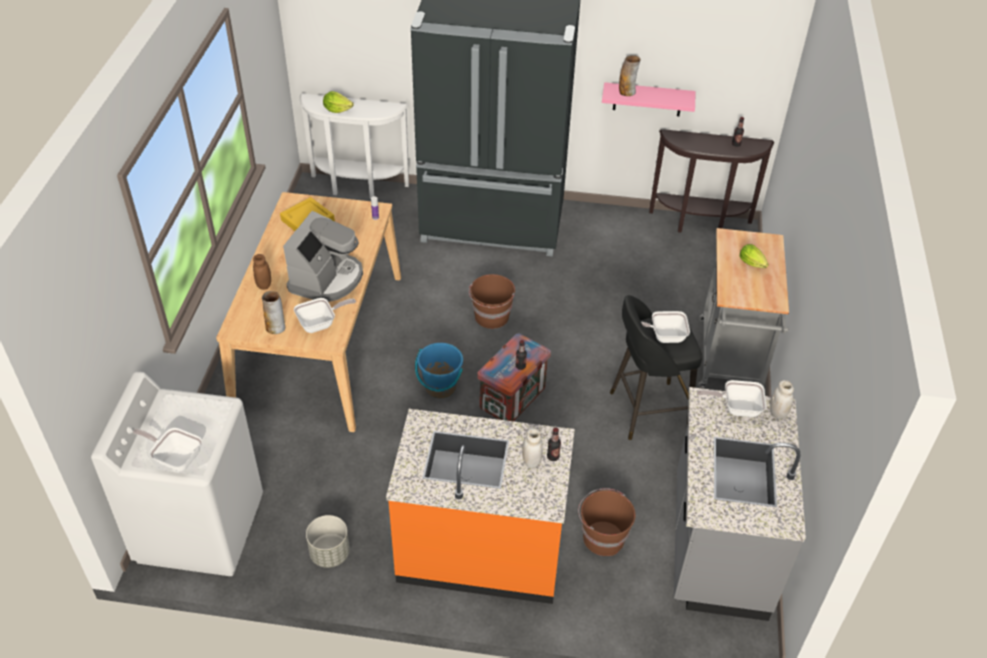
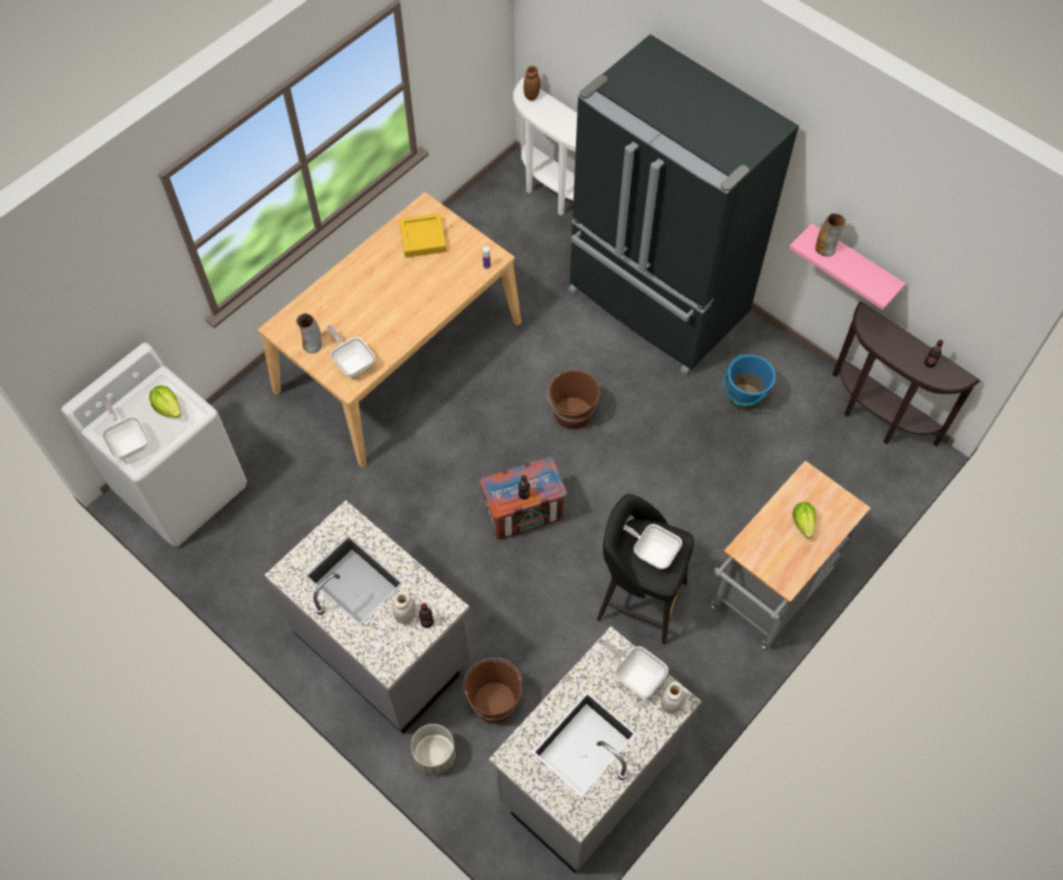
camera: 35 degrees right, 15 degrees up
brown jar [253,254,271,290] -> brown jar moved to [524,66,540,101]
coffee machine [283,211,363,302] -> none
frying pan [294,298,356,333] -> frying pan turned 135 degrees counterclockwise [327,325,375,377]
grey planter [306,515,350,568] -> grey planter moved to [411,724,456,775]
lettuce [323,91,354,113] -> lettuce moved to [149,386,181,418]
orange counter [386,409,575,604] -> grey counter [265,500,469,734]
blue bucket [415,343,463,398] -> blue bucket moved to [724,354,776,411]

